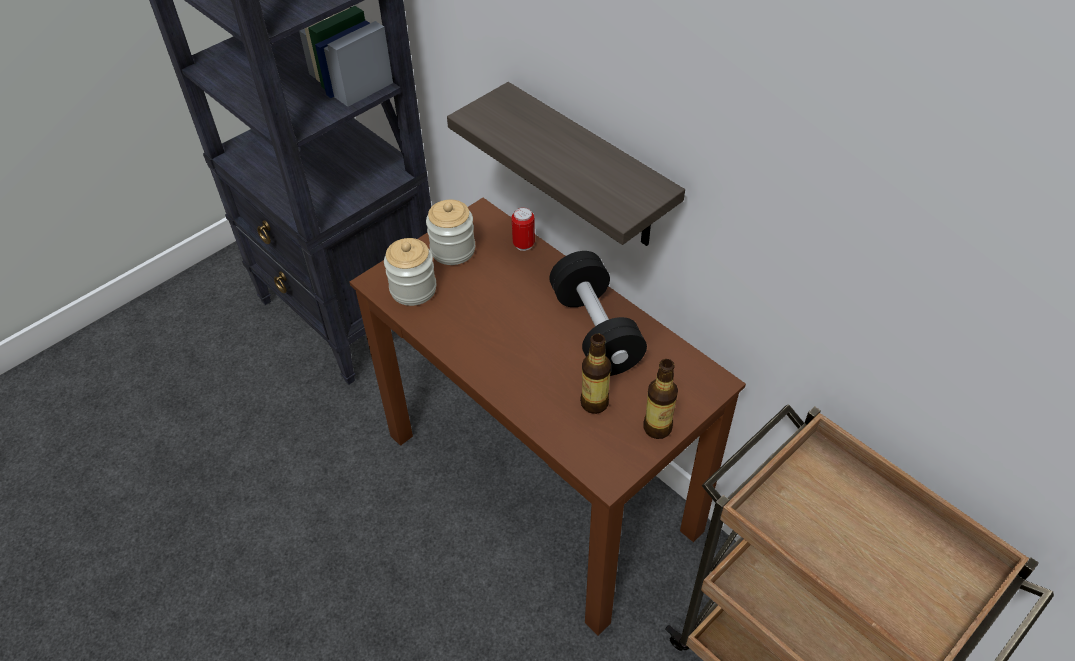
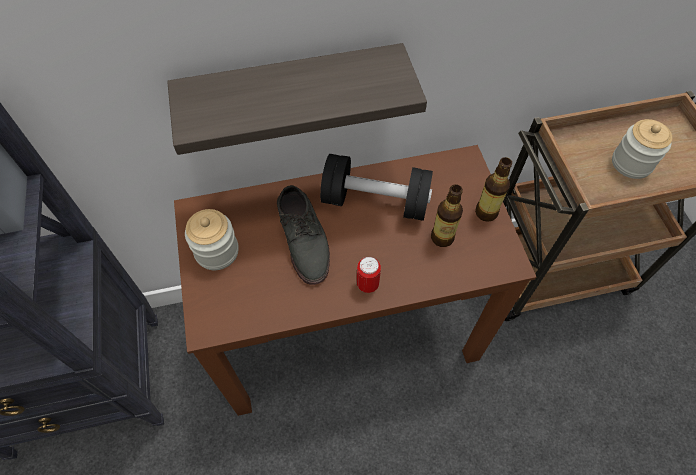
camera: 60 degrees left, 10 degrees up
jar [384,238,436,306] -> jar moved to [612,119,672,179]
can [512,207,535,251] -> can moved to [357,257,381,293]
none -> grey shoe [277,185,330,285]

